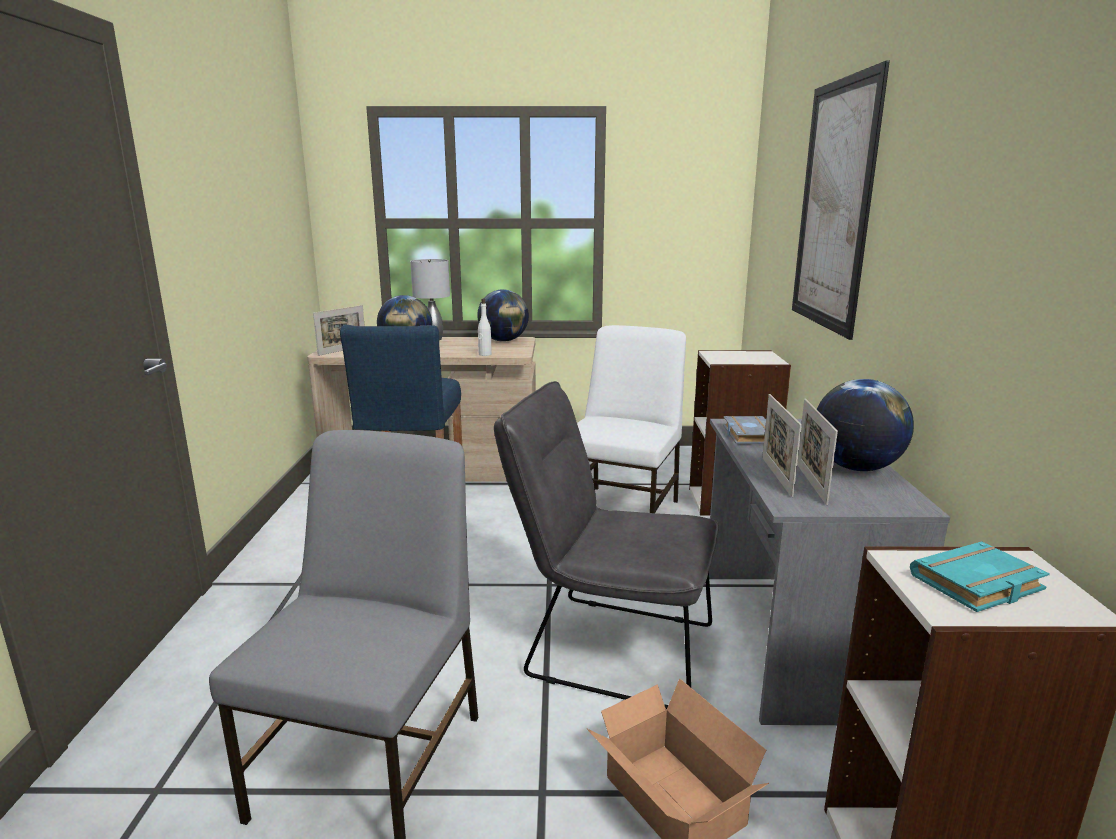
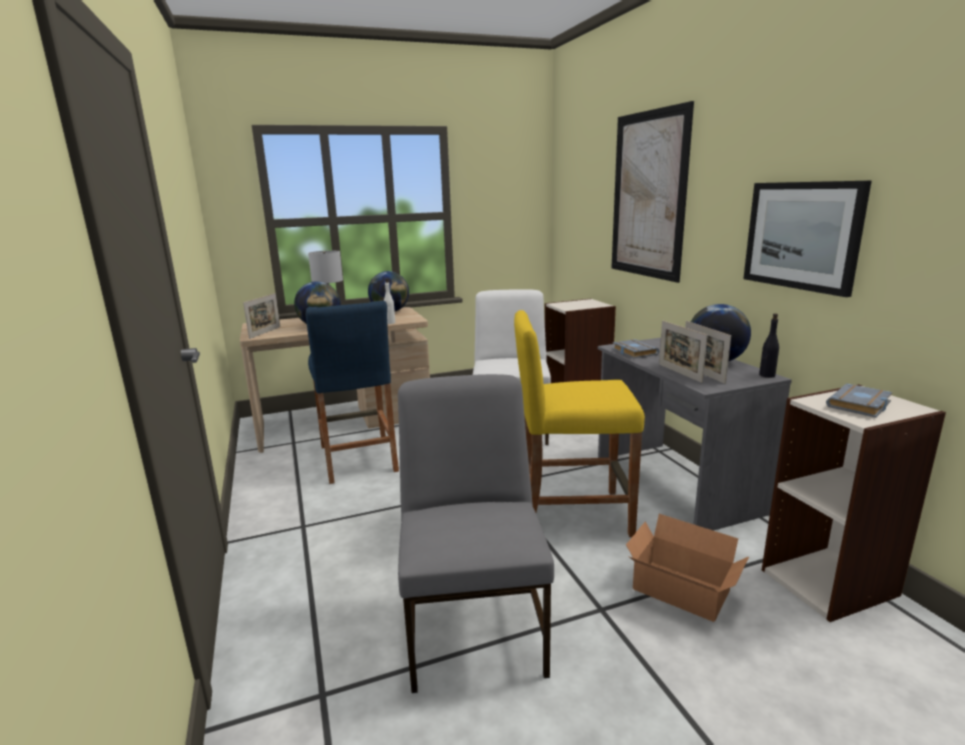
camera: 20 degrees left, 0 degrees up
grey chair [494,381,719,710] -> yellow stool [514,310,645,537]
turquoise book [910,541,1050,612] -> grey book [826,383,893,418]
none -> picture [743,180,872,297]
none -> black bottle [759,313,779,378]

